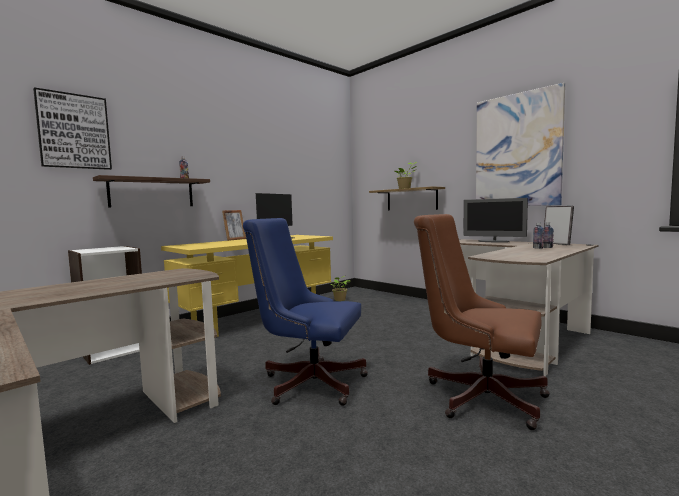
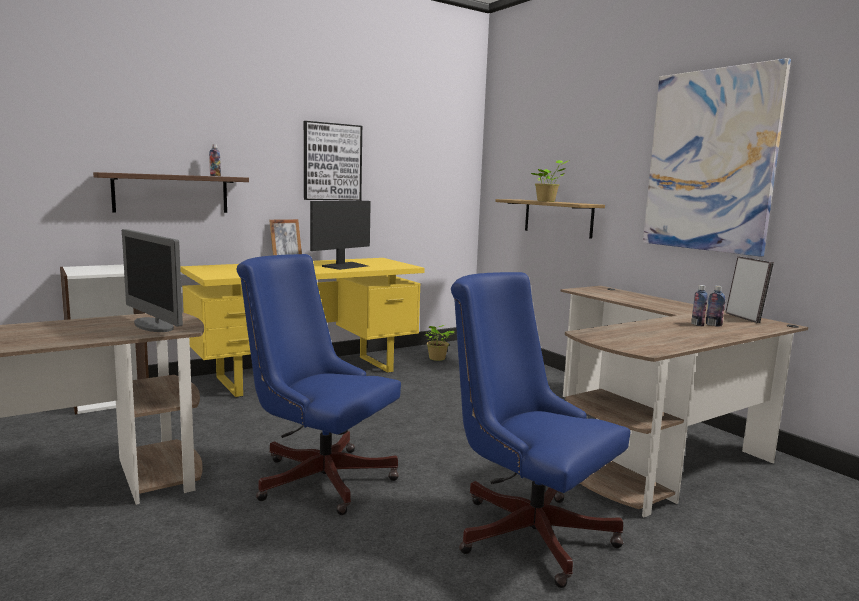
camera: 10 degrees right, 5 degrees up
picture [33,87,112,170] -> picture moved to [304,121,362,201]
brown office chair [414,214,550,430] -> blue office chair [451,272,630,588]
monitor [463,198,528,243] -> monitor moved to [122,229,183,332]

